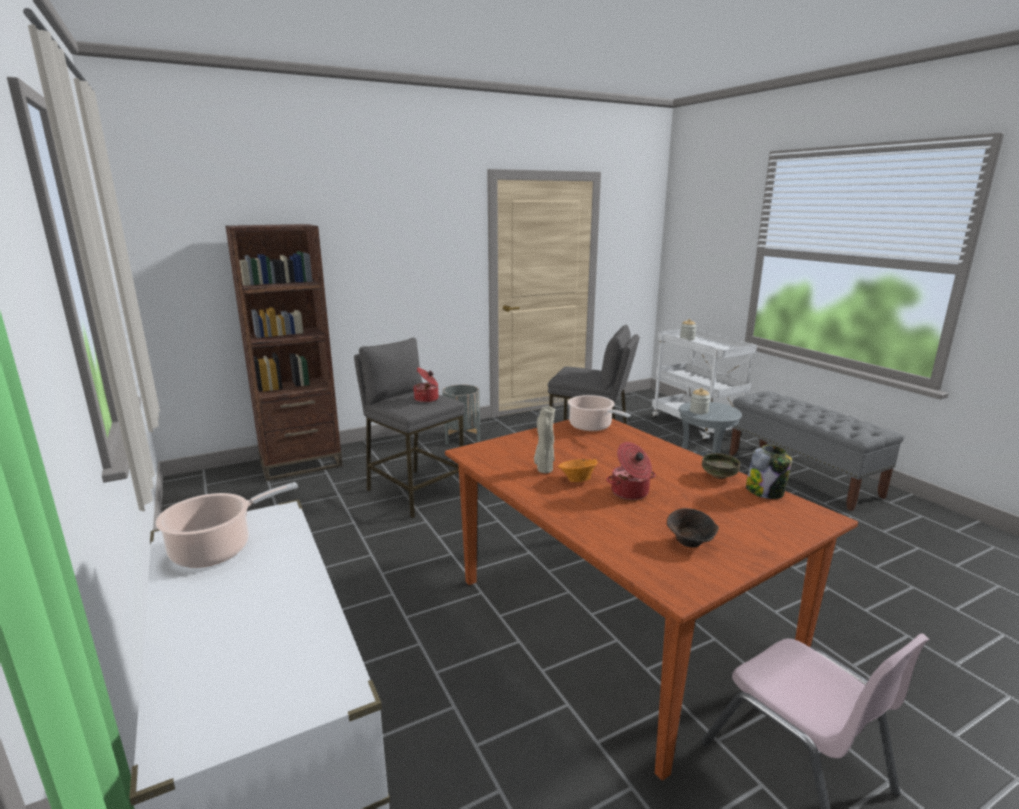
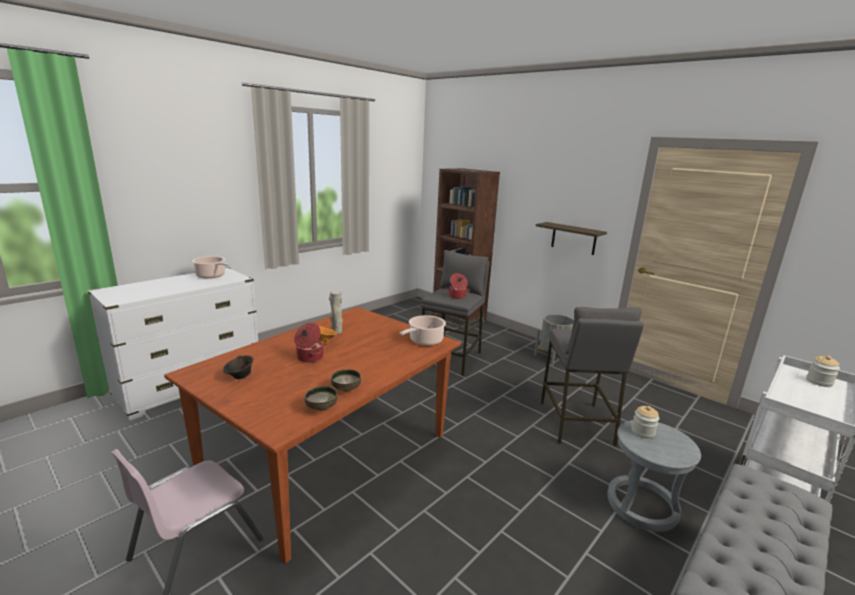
camera: 70 degrees right, 0 degrees up
jar [746,445,792,499] -> bowl [305,386,338,411]
none -> shelf [536,222,607,255]

